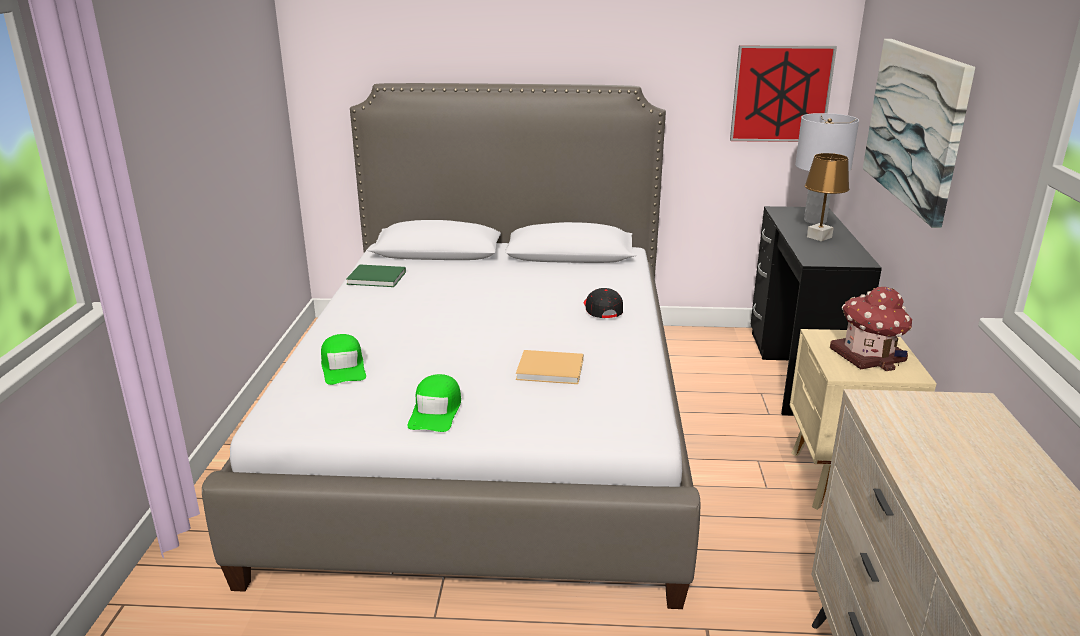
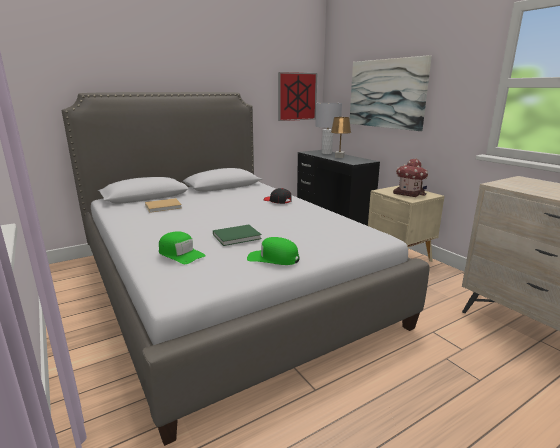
camera: 35 degrees left, 5 degrees down
green book [346,265,406,287] -> green book moved to [213,224,262,246]
green cap [408,374,461,432] -> green cap turned 135 degrees clockwise [247,237,300,265]
beige book [516,350,583,384] -> beige book moved to [145,198,182,213]

